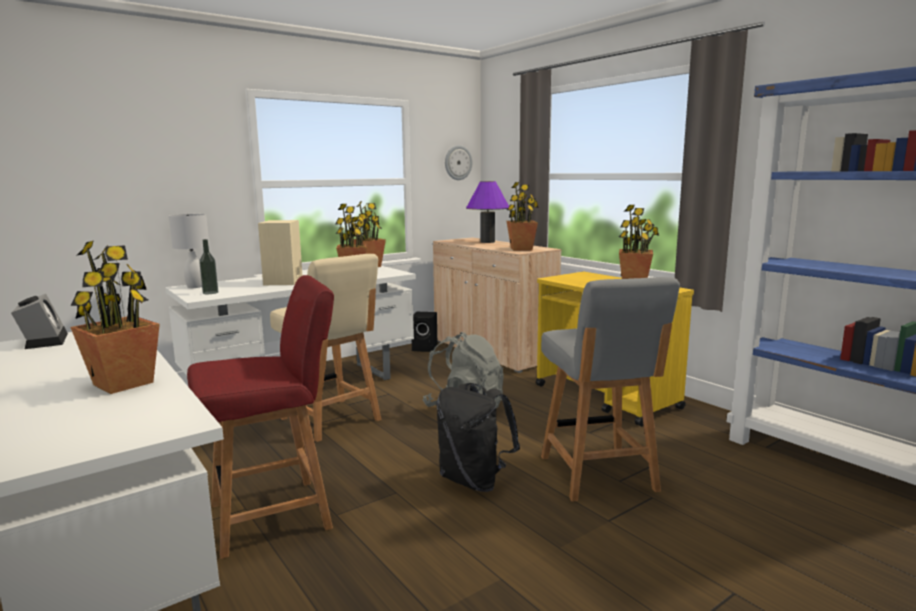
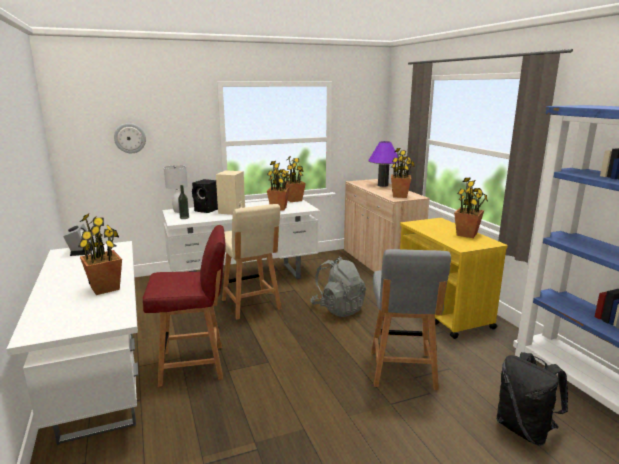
camera: 15 degrees right, 5 degrees up
black speaker [412,312,437,352] -> black speaker moved to [192,179,218,213]
black backpack [437,383,520,492] -> black backpack moved to [496,352,568,445]
wall clock [445,145,473,180] -> wall clock moved to [114,123,146,153]

